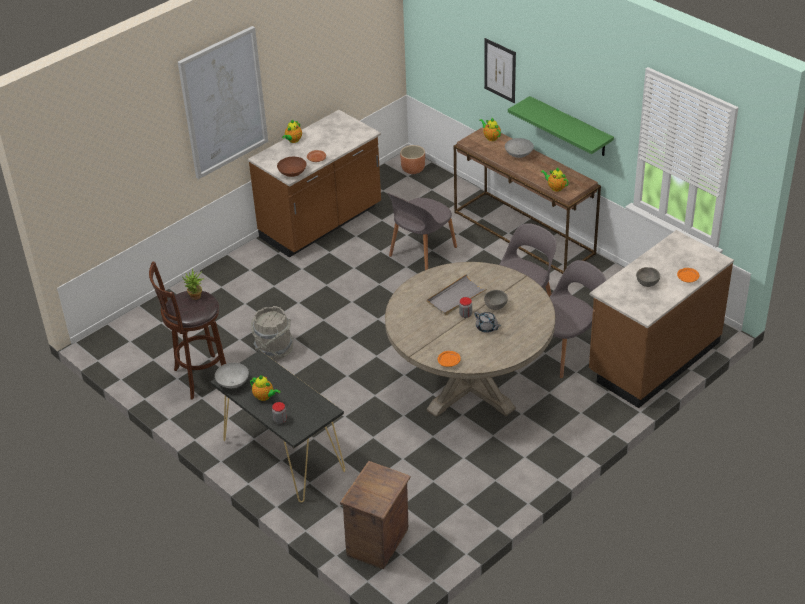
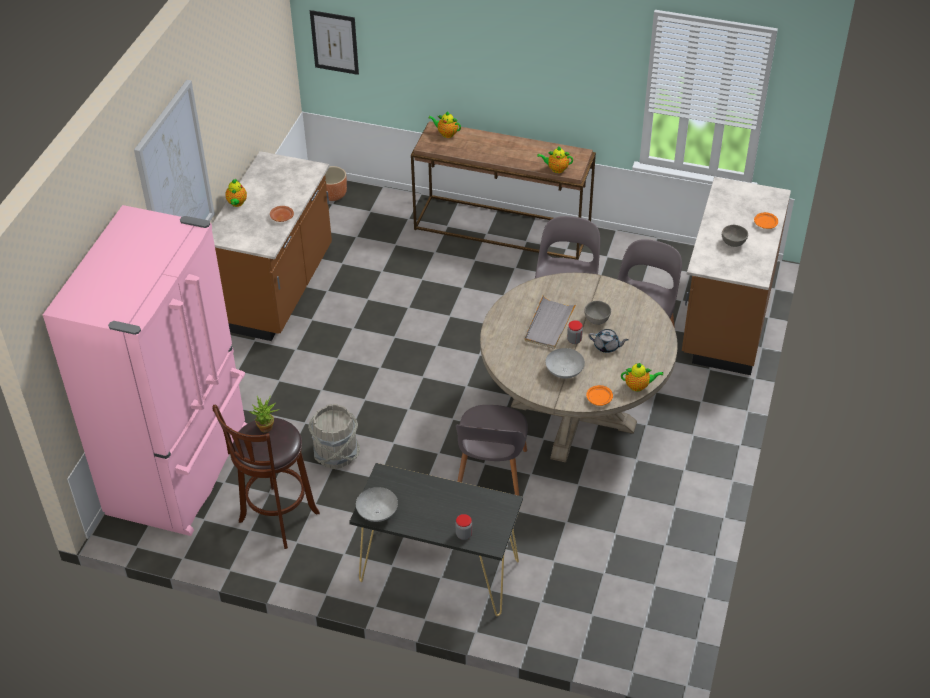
camera: 30 degrees left, 5 degrees up
teapot [250,375,281,401] -> teapot moved to [621,363,663,392]
brown bowl [277,157,307,177] -> none
crate [340,461,411,569] -> none
grey chair [387,193,457,270] -> grey chair moved to [456,405,528,496]
picture [484,38,516,103] -> picture moved to [310,10,359,75]
grey bowl [505,138,534,158] -> grey bowl moved to [546,348,585,379]
green shelf [508,96,614,156] -> none
none -> pink fridge [43,205,247,536]

